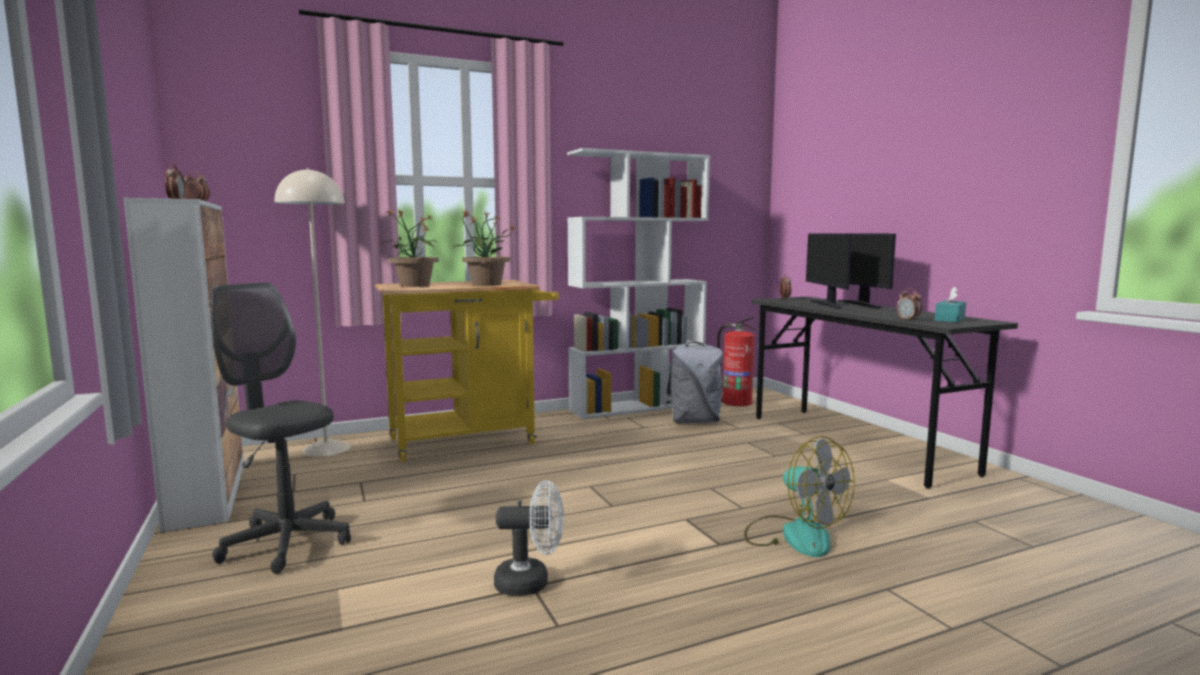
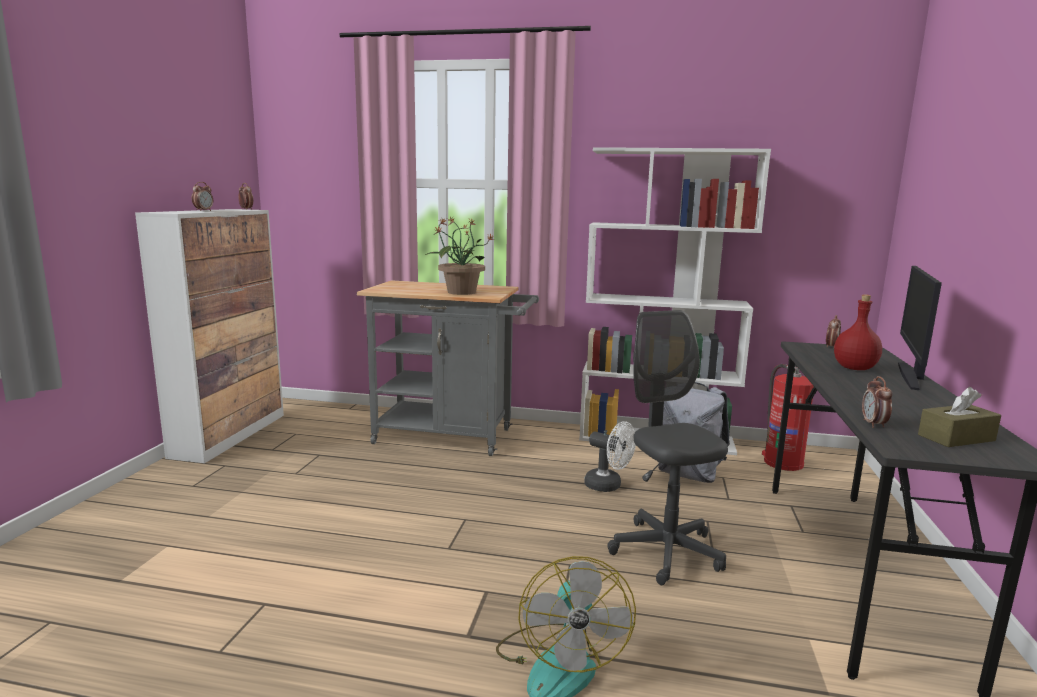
camera: 35 degrees right, 5 degrees up
grey office chair [211,282,351,574] -> grey office chair moved to [607,310,728,585]
beige floor lamp [275,168,351,457] -> none
yellow cart [375,280,559,462] -> grey cart [357,280,539,456]
potted plant [381,208,439,287] -> none
white fan [494,480,564,596] -> white fan moved to [584,421,636,492]
monitor [806,234,852,309] -> red bottle [834,294,882,370]
turquoise tissue box [935,286,966,323] -> brown tissue box [918,387,1001,447]

